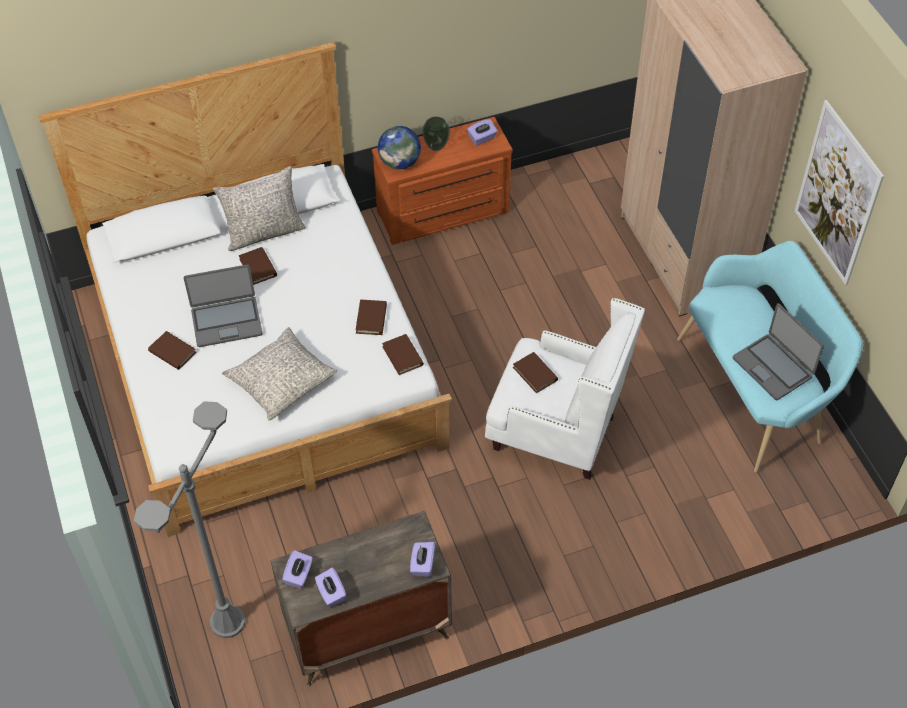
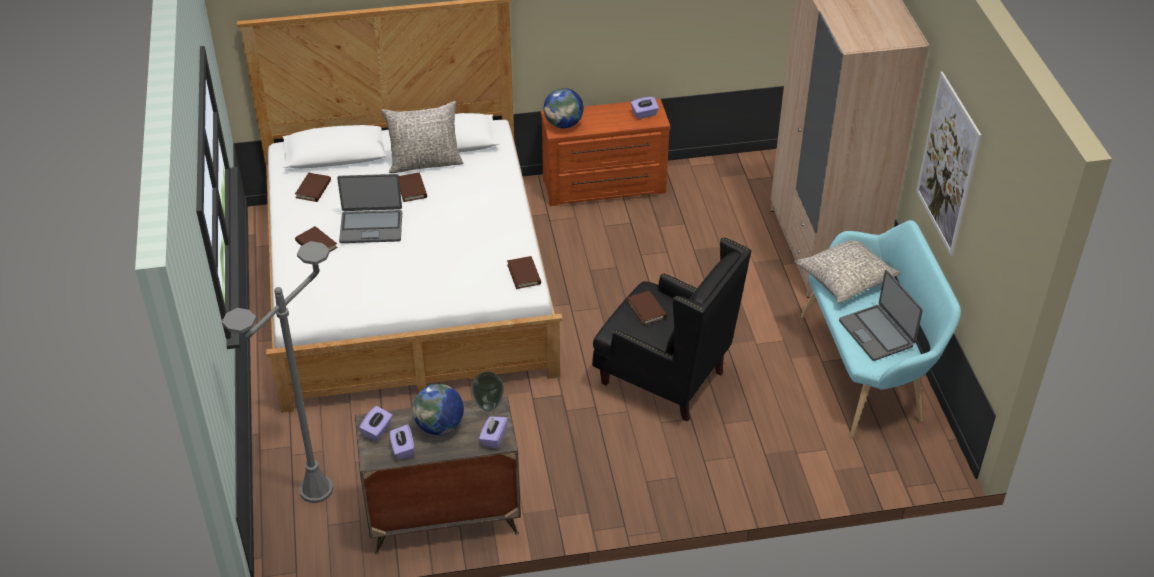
camera: 10 degrees right, 10 degrees down
grey pillow [222,327,337,420] -> grey pillow moved to [794,240,900,303]
brown book [356,300,387,335] -> brown book moved to [295,173,331,202]
vase [422,117,450,151] -> vase moved to [471,371,504,411]
white armchair [485,298,645,480] -> black armchair [592,238,751,422]
none -> globe [412,384,464,435]

